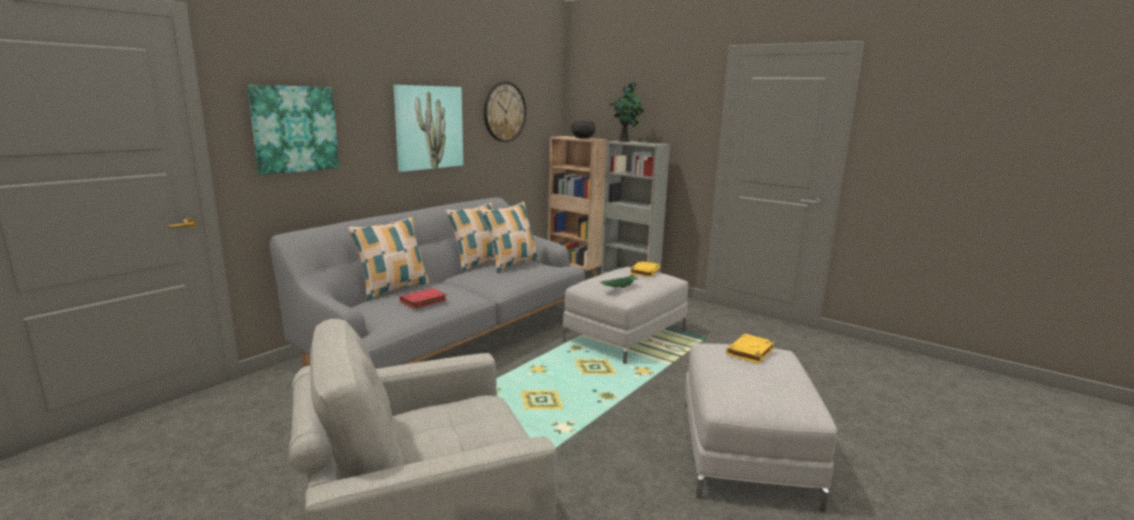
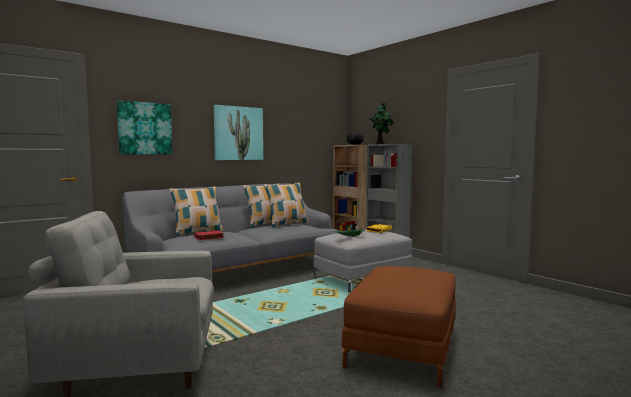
camera: 15 degrees right, 10 degrees down
wall clock [484,82,526,142] -> none
grey ottoman [685,343,837,512] -> brown ottoman [342,266,456,387]
yellow book [726,334,775,364] -> none

